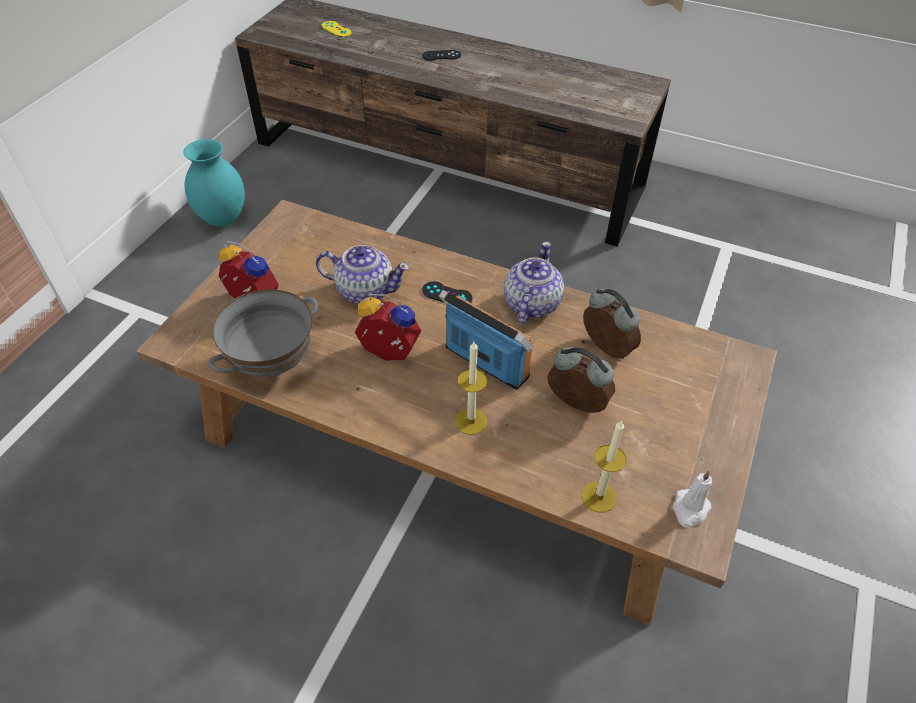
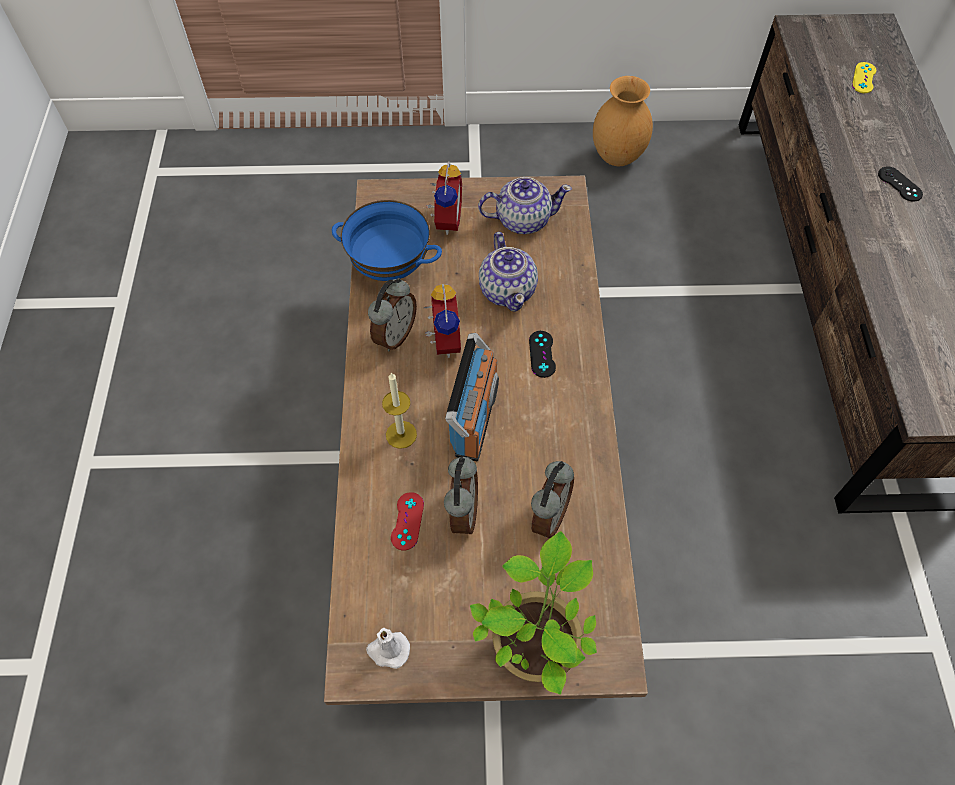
camera: 65 degrees right, 10 degrees up
turquoise vase [183,139,245,226] -> brown vase [593,76,653,166]
grey bowl [208,289,318,377] -> blue bowl [332,200,442,281]
teapot [504,242,564,324] -> teapot moved to [478,177,572,234]
candle [581,420,627,513] -> none
none -> alarm clock [368,278,417,351]
none -> red game controller [391,492,424,550]
none -> potted plant [470,531,597,695]

